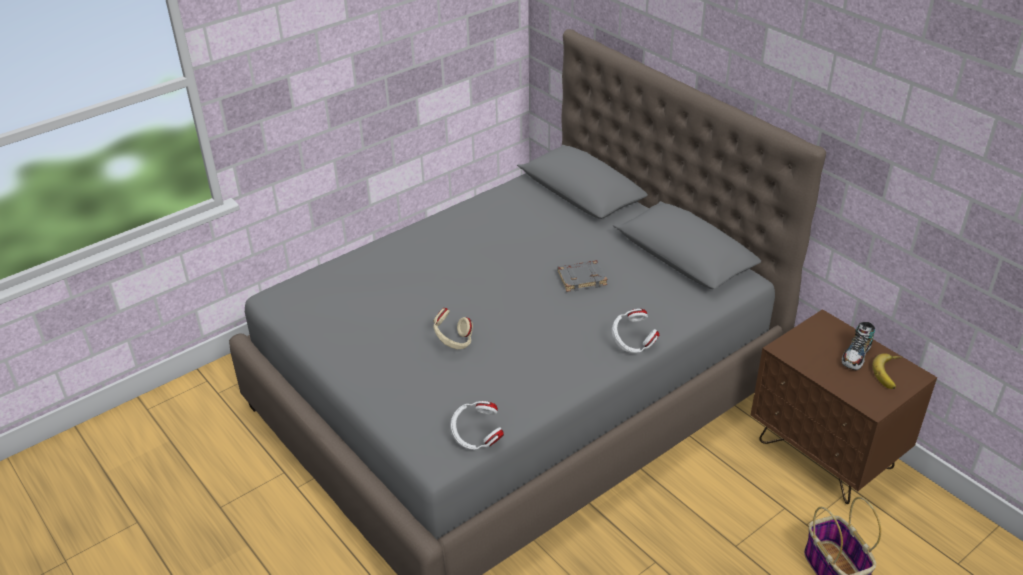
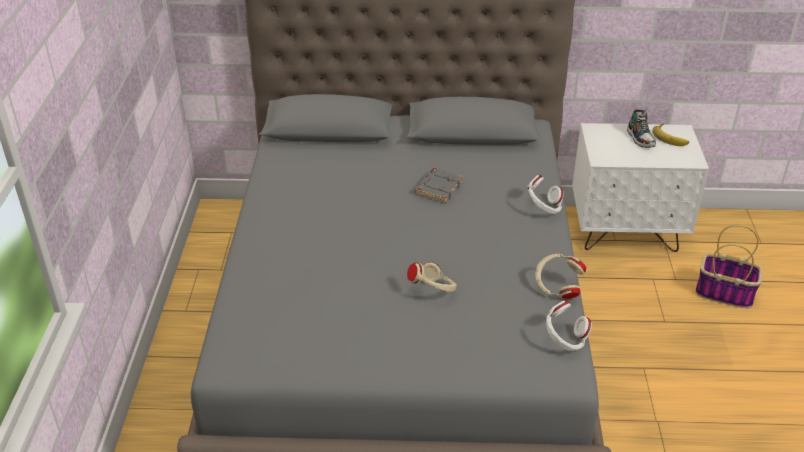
camera: 50 degrees left, 0 degrees up
brown nightstand [751,309,937,504] -> white nightstand [572,123,709,252]
none -> beige headphones [535,254,586,299]

